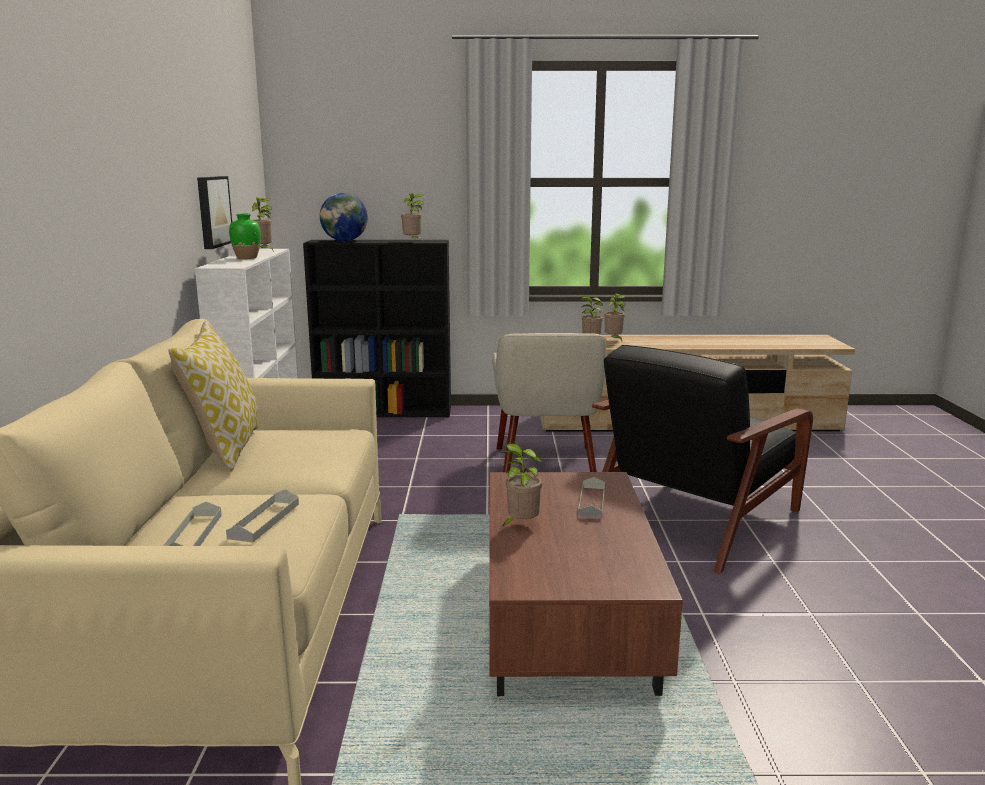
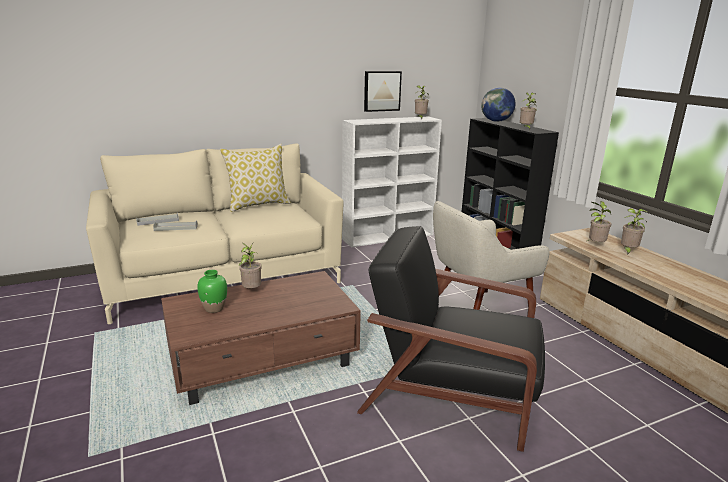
camera: 65 degrees right, 5 degrees up
green vase [229,214,261,259] -> green vase moved to [197,270,227,313]
grey tray [578,477,605,519] -> none

